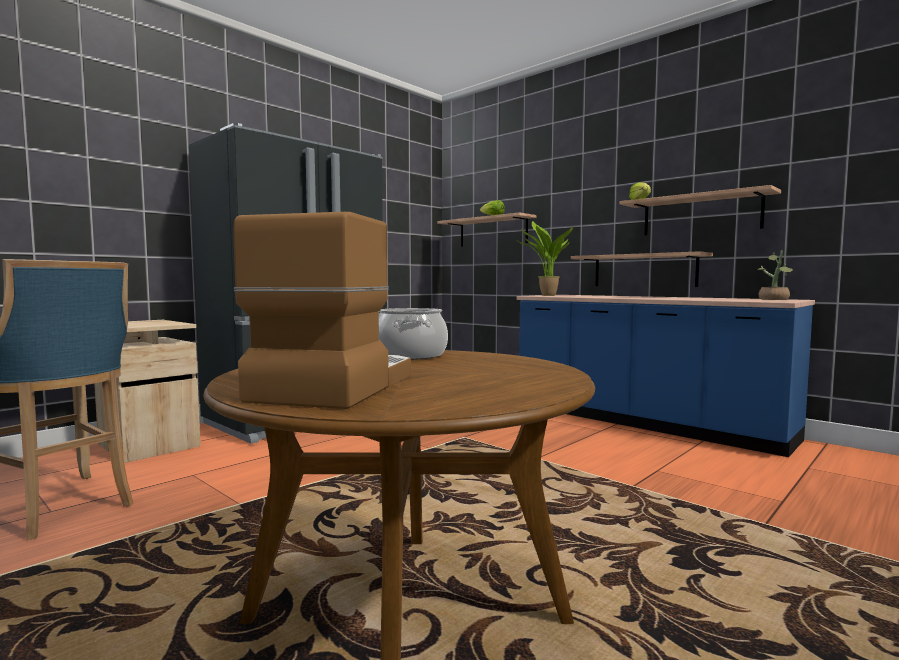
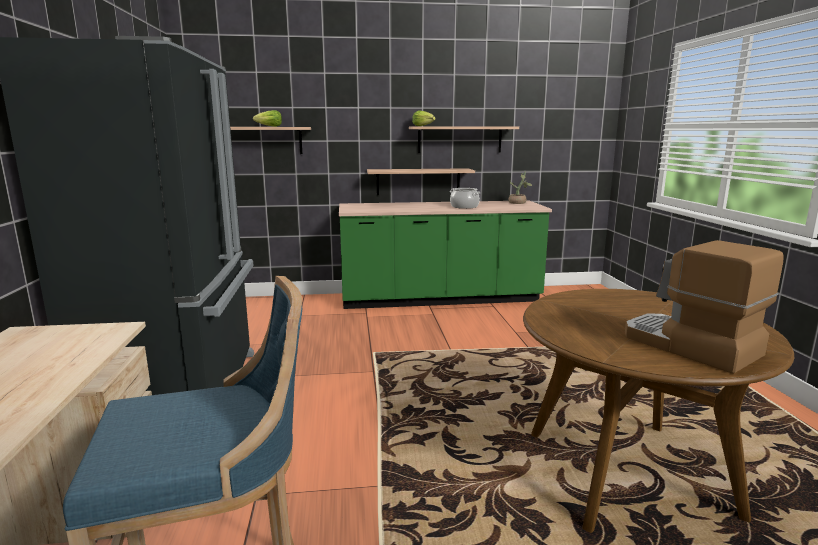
camera: 50 degrees left, 10 degrees up
cooking pot [379,308,448,360] -> cooking pot moved to [450,188,480,209]
blue counter [516,295,815,457] -> green counter [339,200,552,309]
potted plant [518,221,573,296] -> none

